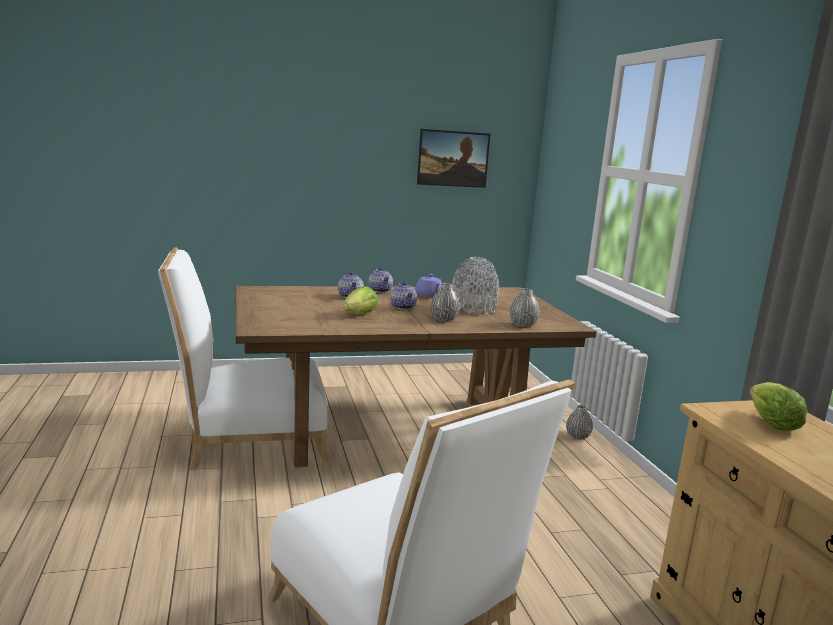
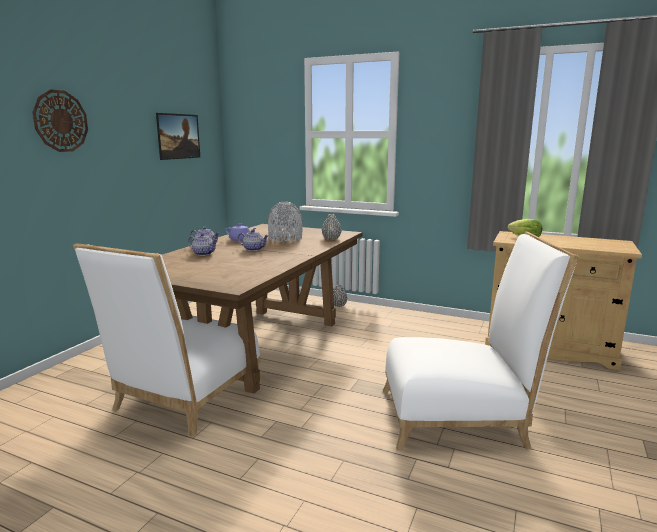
camera: 50 degrees left, 0 degrees up
lettuce [343,286,378,314] -> none
grey vase [430,283,460,322] -> none
none -> wall clock [32,89,88,152]

